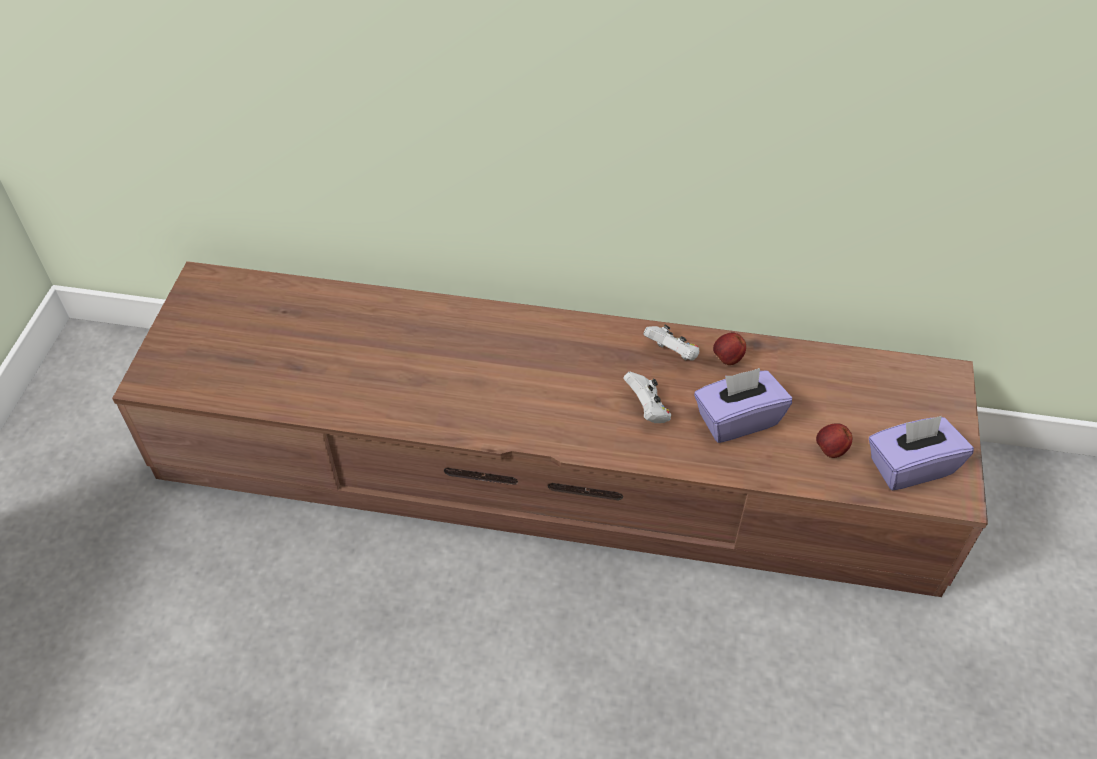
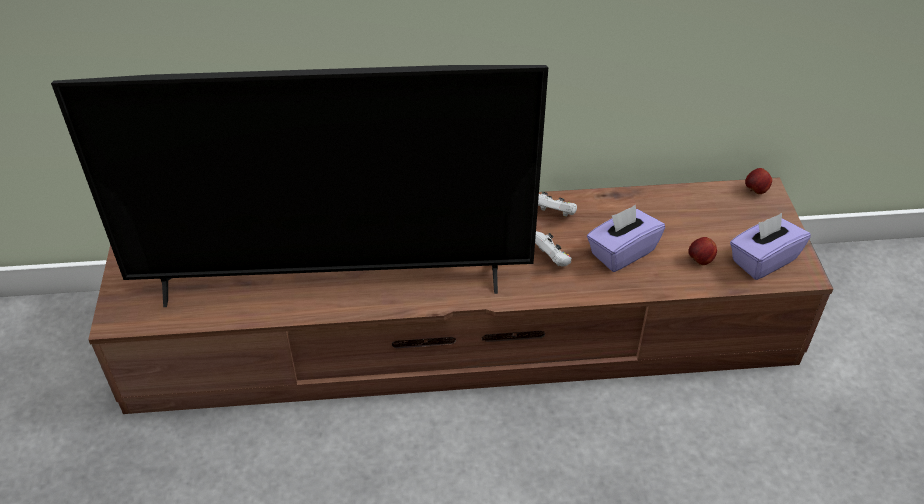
camera: 15 degrees left, 5 degrees down
apple [713,332,746,365] -> apple moved to [745,168,772,194]
none -> television [51,65,548,307]

